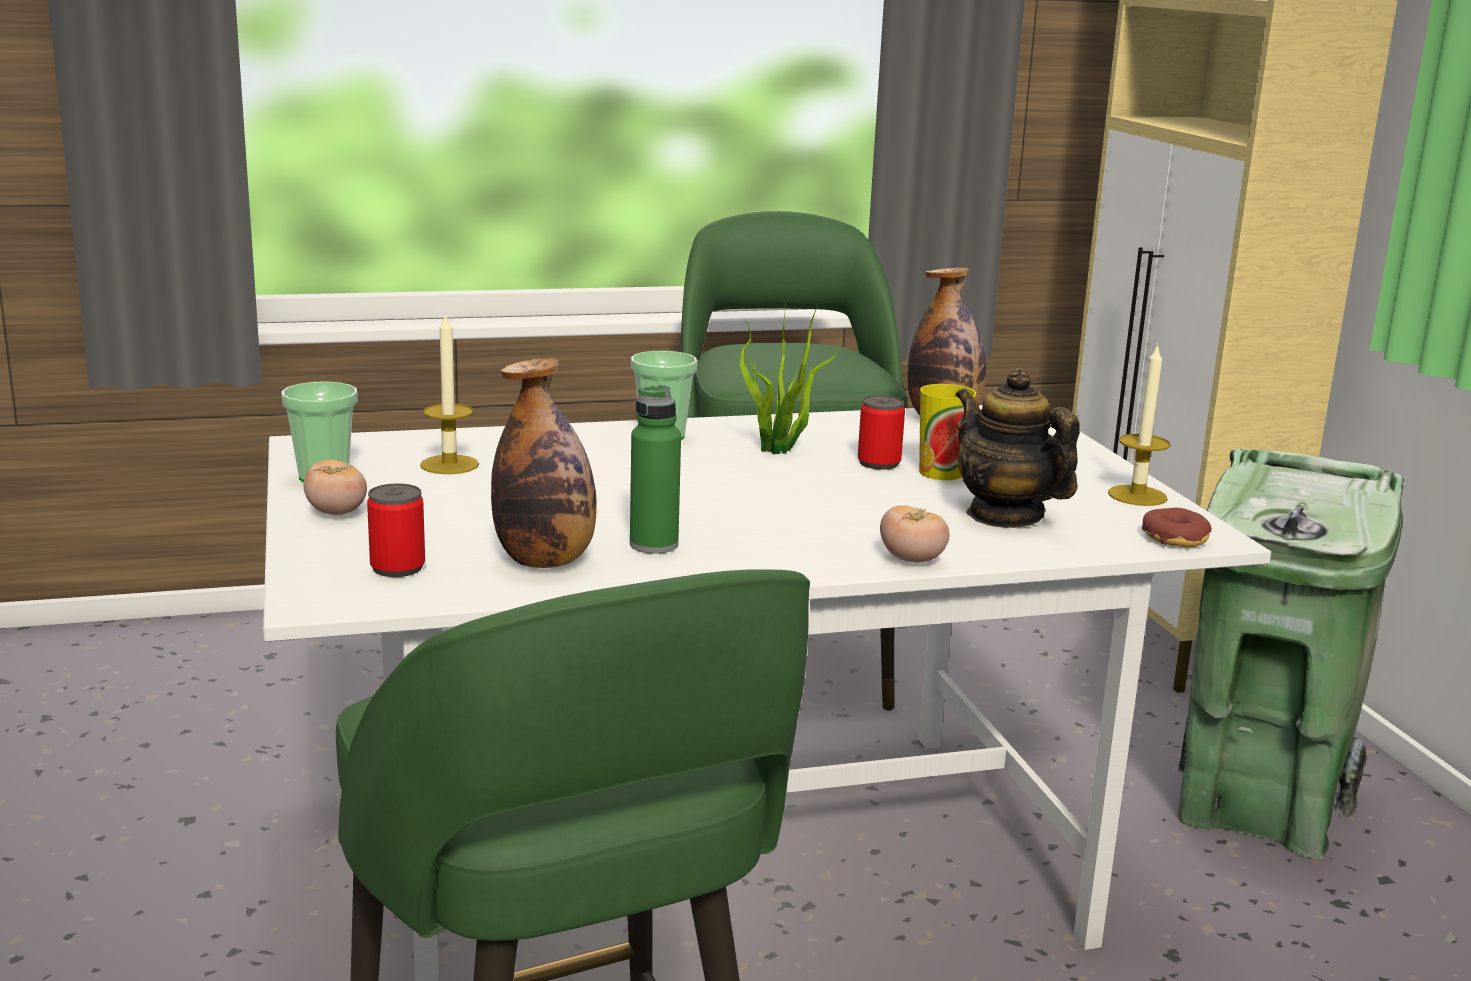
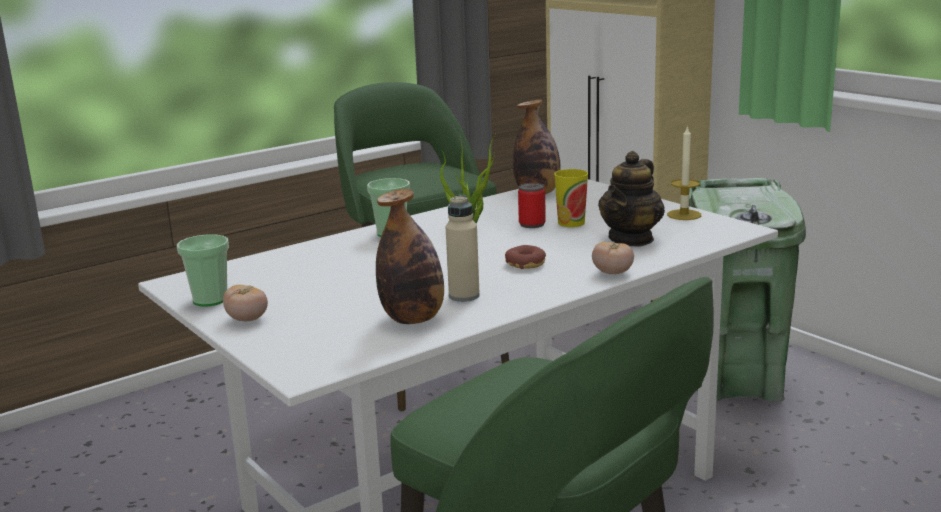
camera: 20 degrees left, 0 degrees up
can [367,483,425,577] -> none
candle [420,312,479,474] -> none
green bottle [630,385,681,554] -> beige bottle [446,195,480,302]
teapot [955,367,1080,528] -> teapot turned 90 degrees counterclockwise [598,151,665,247]
donut [1142,508,1212,547] -> donut moved to [505,245,546,269]

